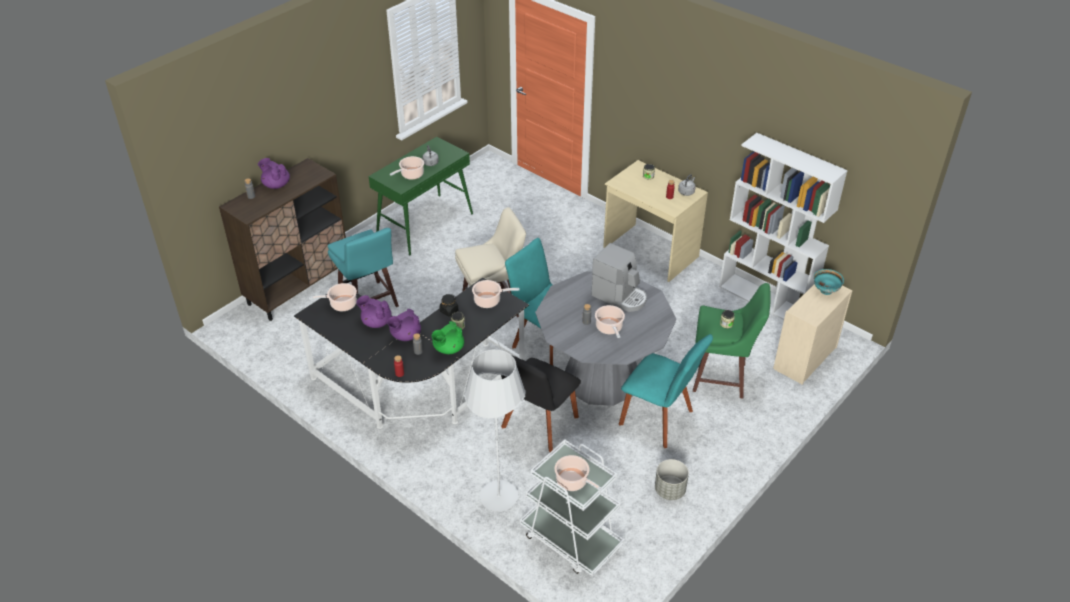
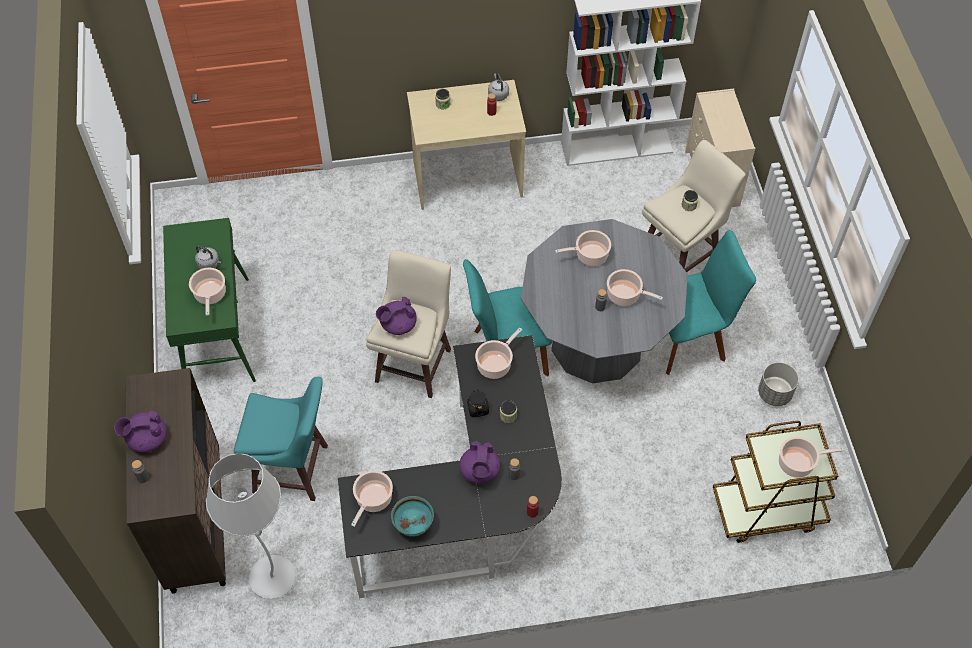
camera: 50 degrees left, 15 degrees up
purple teapot [356,295,392,328] -> purple teapot moved to [376,297,417,335]
green teapot [432,321,464,354] -> none
white floor lamp [464,349,526,512] -> white floor lamp moved to [206,453,296,599]
black chair [501,356,581,452] -> none
white cart [520,439,624,576] -> brown cart [713,421,838,543]
coffee machine [591,243,647,312] -> cooking pot [555,230,611,266]
green stool [693,283,771,399] -> beige stool [642,140,746,272]
turquoise bowl [814,269,844,295] -> turquoise bowl moved to [391,496,434,537]

